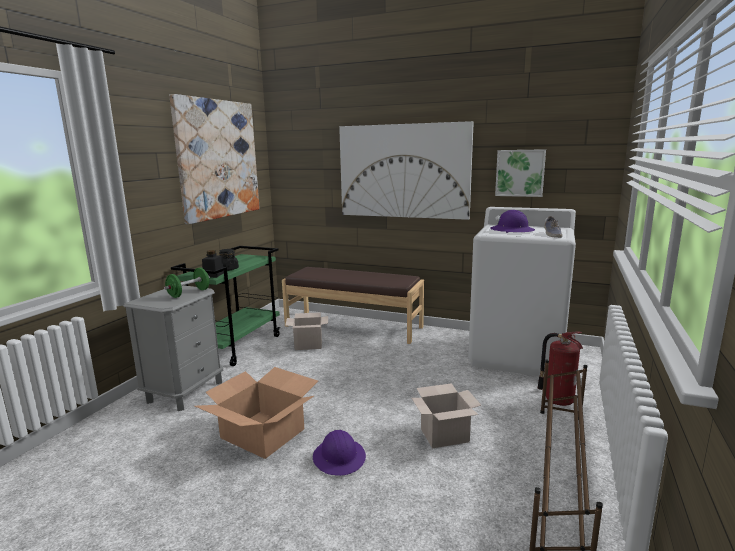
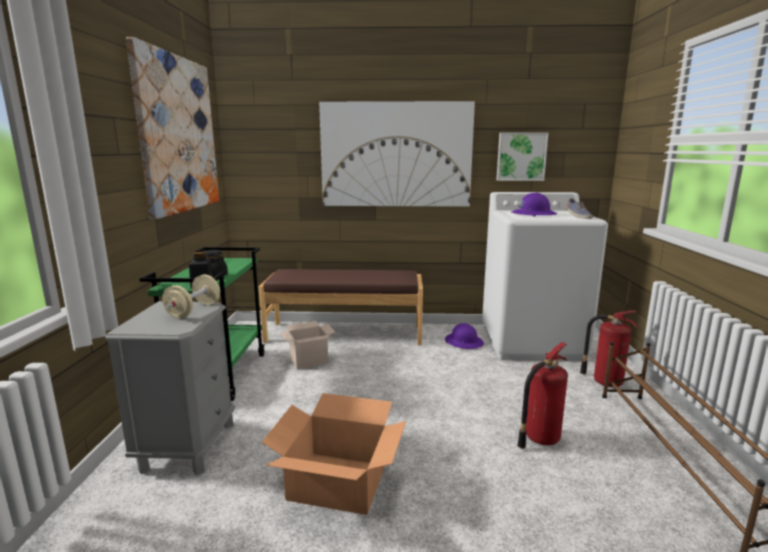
camera: 20 degrees left, 0 degrees up
green dumbbell [164,268,210,298] -> beige dumbbell [162,274,220,319]
purple hard hat [313,430,366,476] -> purple hard hat moved to [445,323,484,349]
cardboard box [412,383,481,448] -> fire extinguisher [517,342,568,449]

